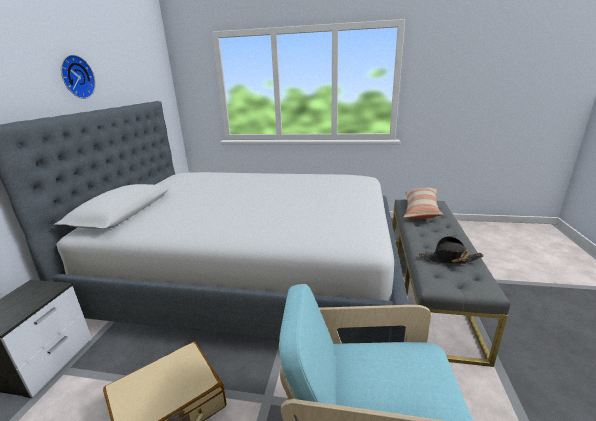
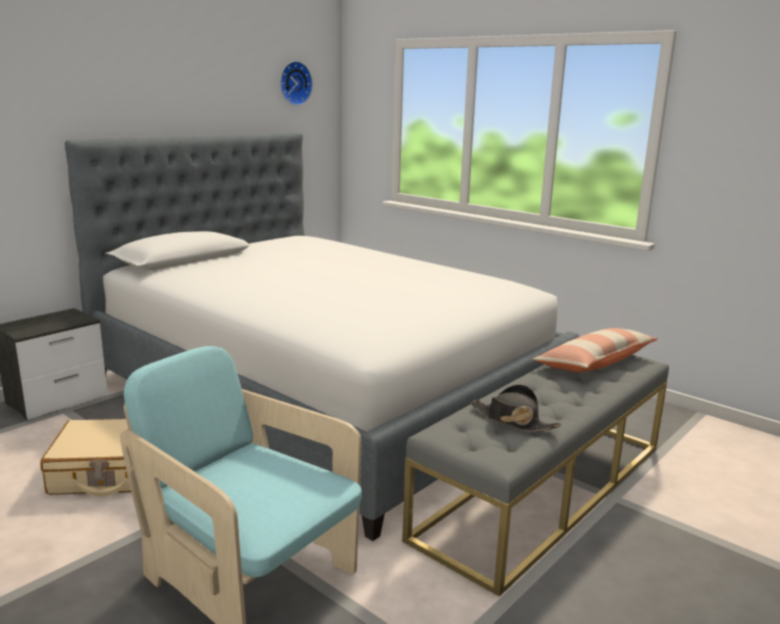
camera: 30 degrees right, 5 degrees down
wall clock [61,55,96,99] -> wall clock moved to [280,61,313,106]

